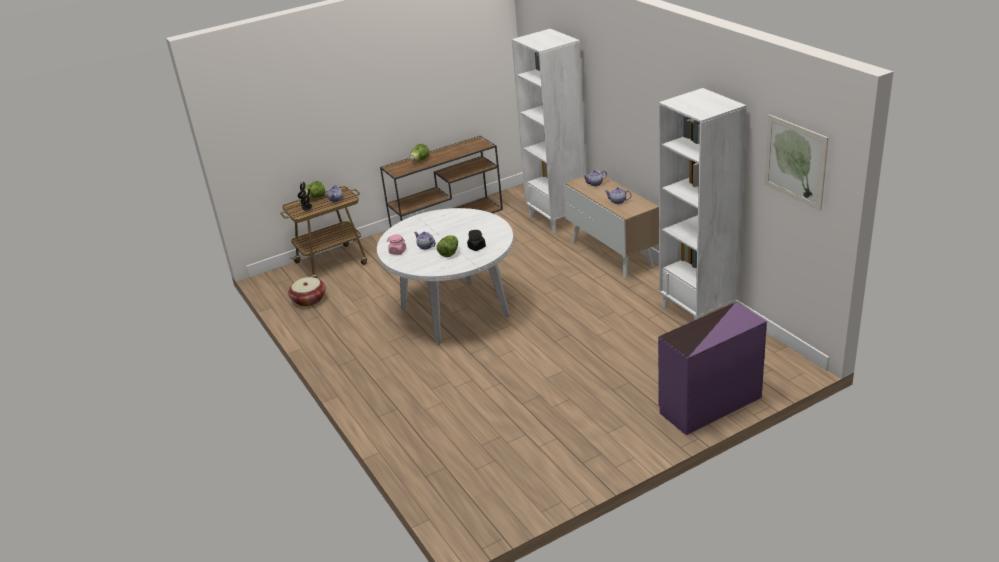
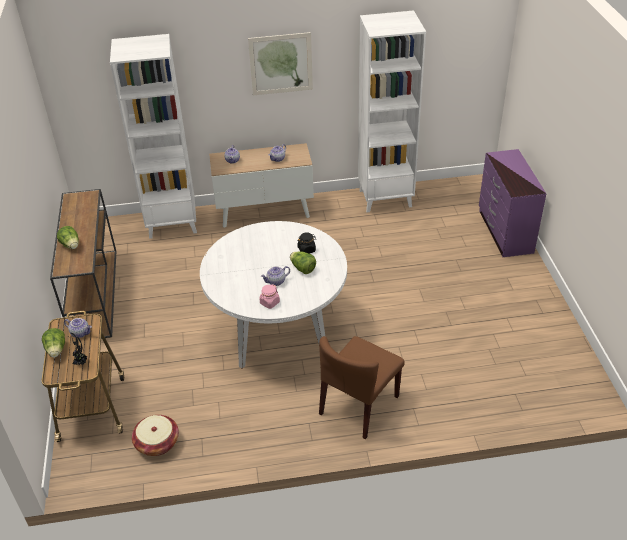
camera: 70 degrees left, 10 degrees up
picture [764,115,829,211] -> picture moved to [248,32,313,95]
none -> brown chair [319,336,405,439]

